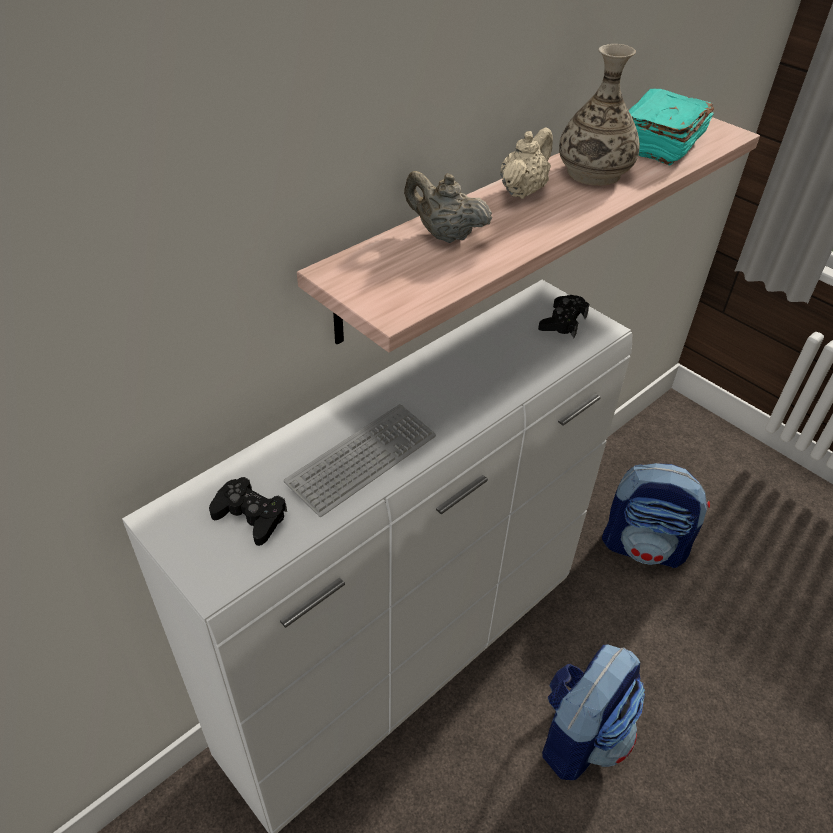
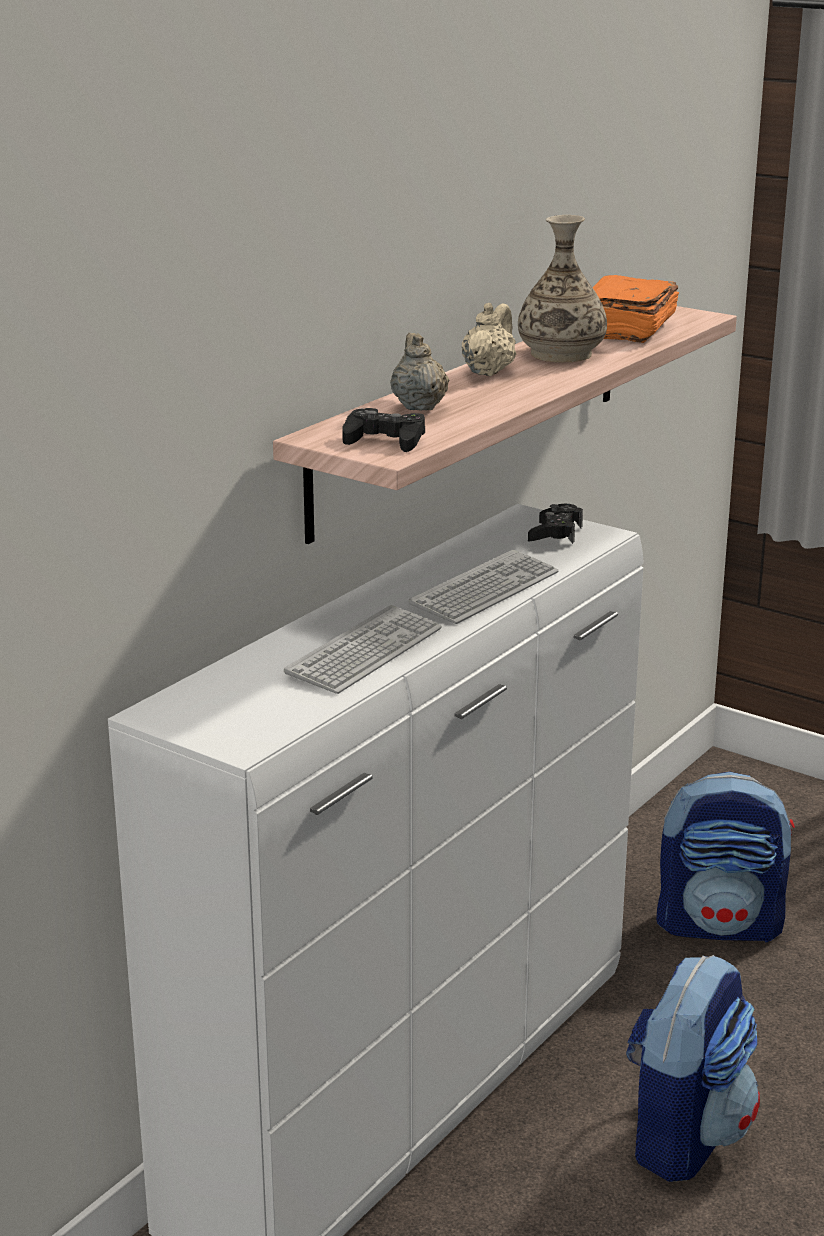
camera: 10 degrees left, 20 degrees down
black game controller [209,477,287,546] -> black game controller moved to [342,408,425,452]
beige teapot [404,171,492,243] -> beige teapot turned 60 degrees clockwise [390,333,449,411]
turquoise book [629,88,714,166] -> orange book [592,275,679,343]
none -> keyboard [409,550,559,624]

